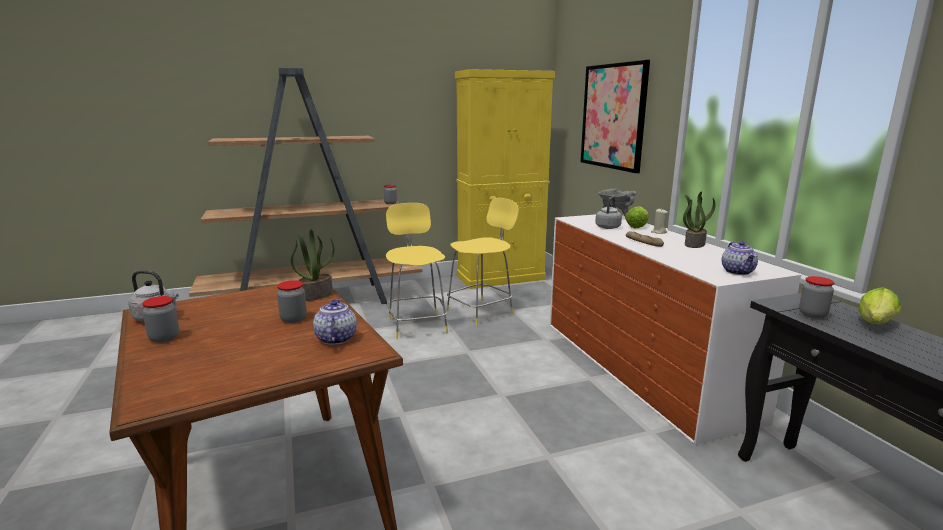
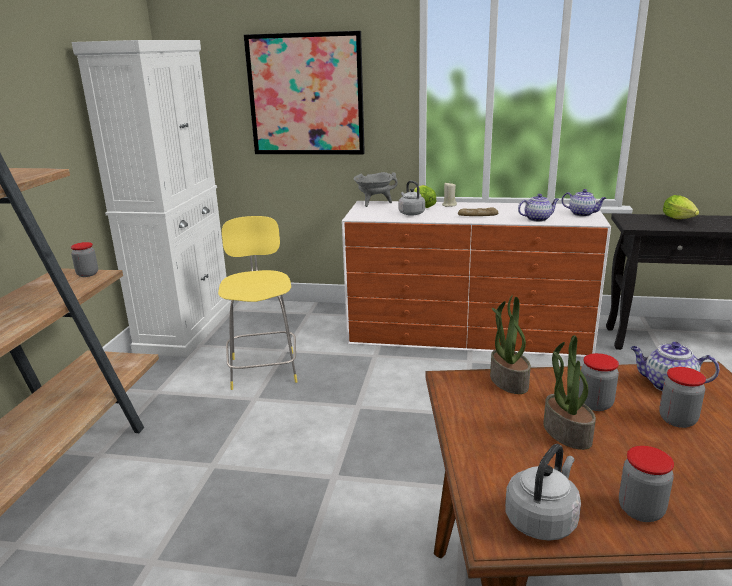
camera: 60 degrees left, 5 degrees up
yellow stool [386,203,448,339] -> none
yellow cabinet [455,69,555,289] -> white cabinet [72,40,231,357]
potted plant [683,191,715,248] -> potted plant moved to [543,335,596,450]
jar [799,276,834,318] -> jar moved to [659,367,706,428]
none -> teapot [518,194,559,222]

